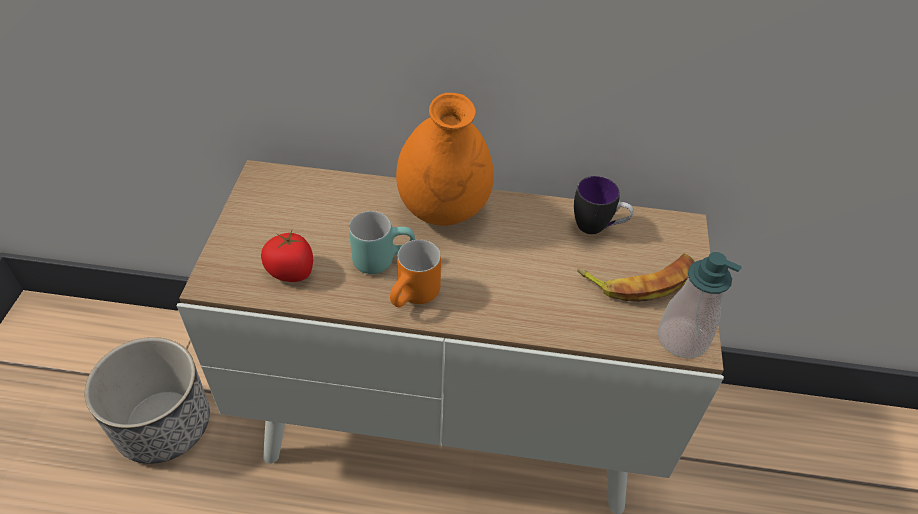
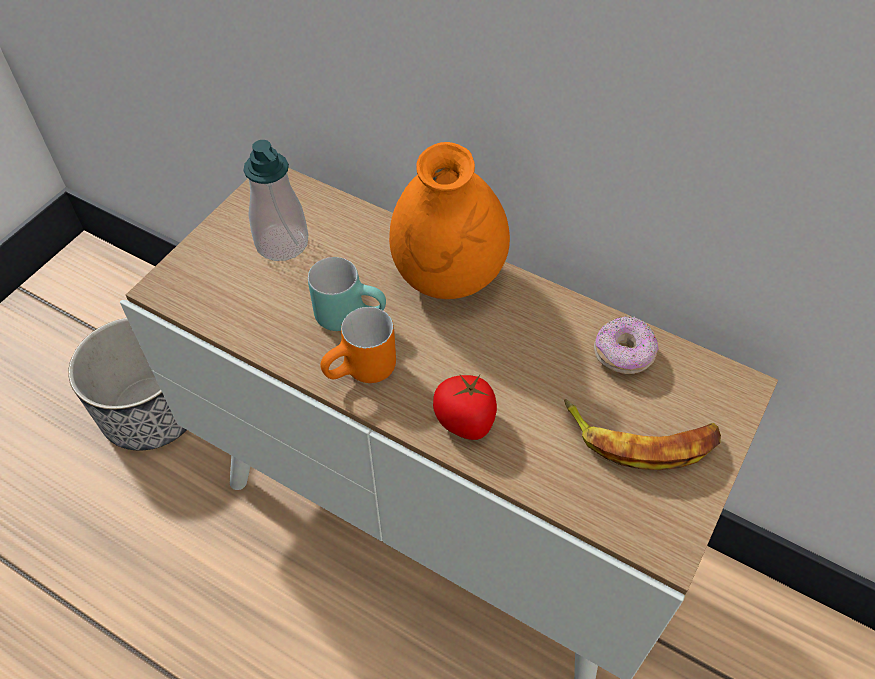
camera: 25 degrees right, 5 degrees up
tomato [261,230,313,282] -> tomato moved to [433,375,497,440]
mug [574,176,634,234] -> donut [594,316,658,374]
soap dispenser [658,252,742,358] -> soap dispenser moved to [243,140,308,261]

